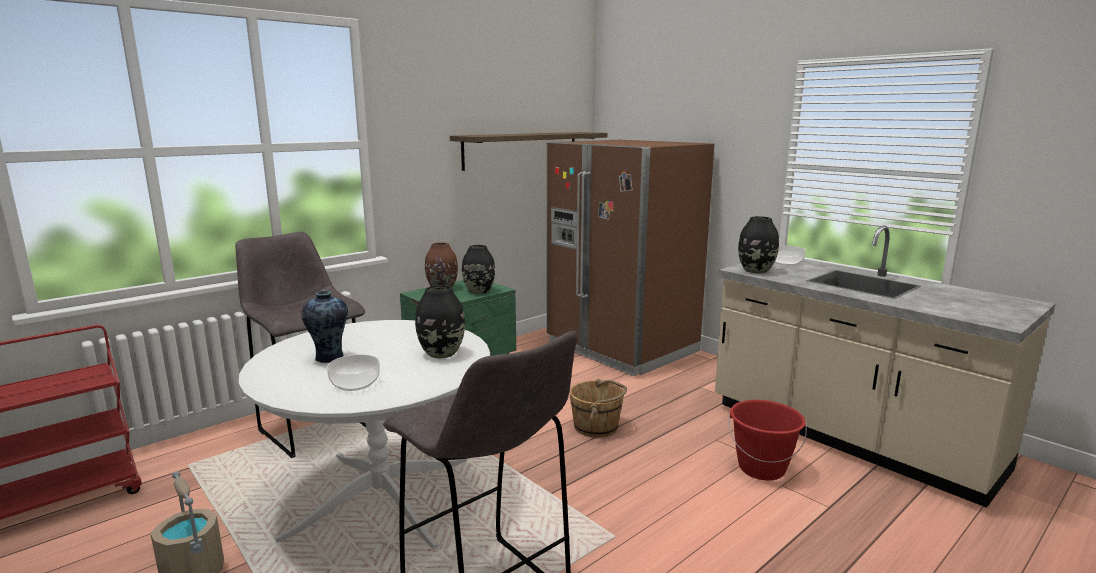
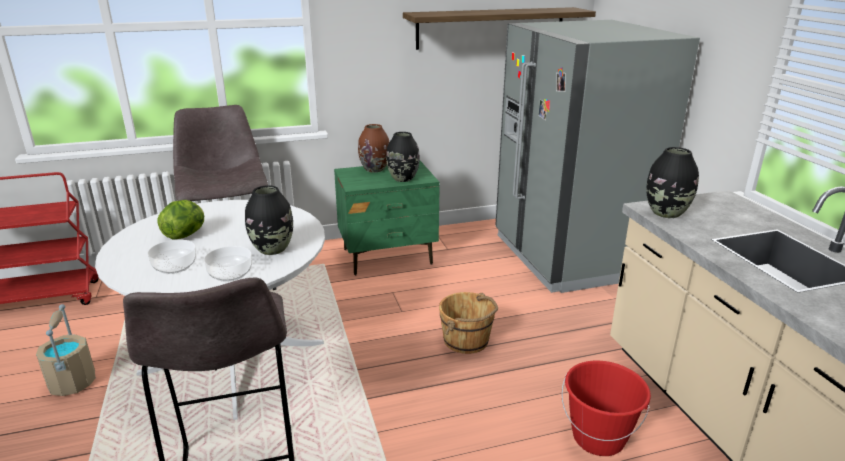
camera: 25 degrees right, 10 degrees up
vase [302,291,348,363] -> lettuce [158,200,204,240]
brown fridge [547,140,714,376] -> grey fridge [495,20,700,293]
bowl [775,245,806,265] -> bowl moved to [204,246,252,282]

